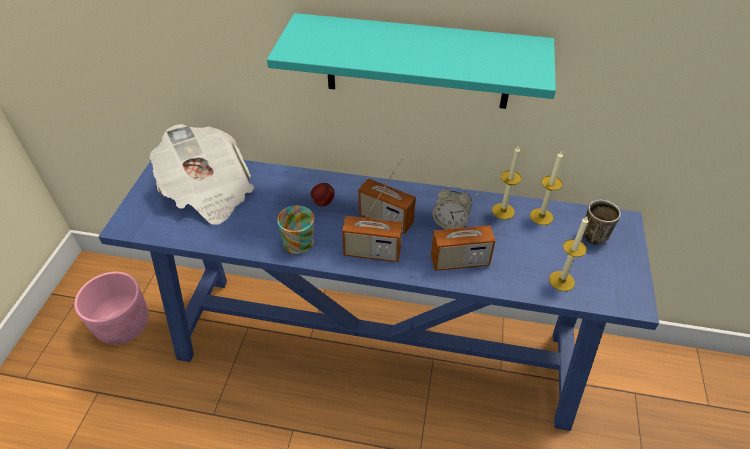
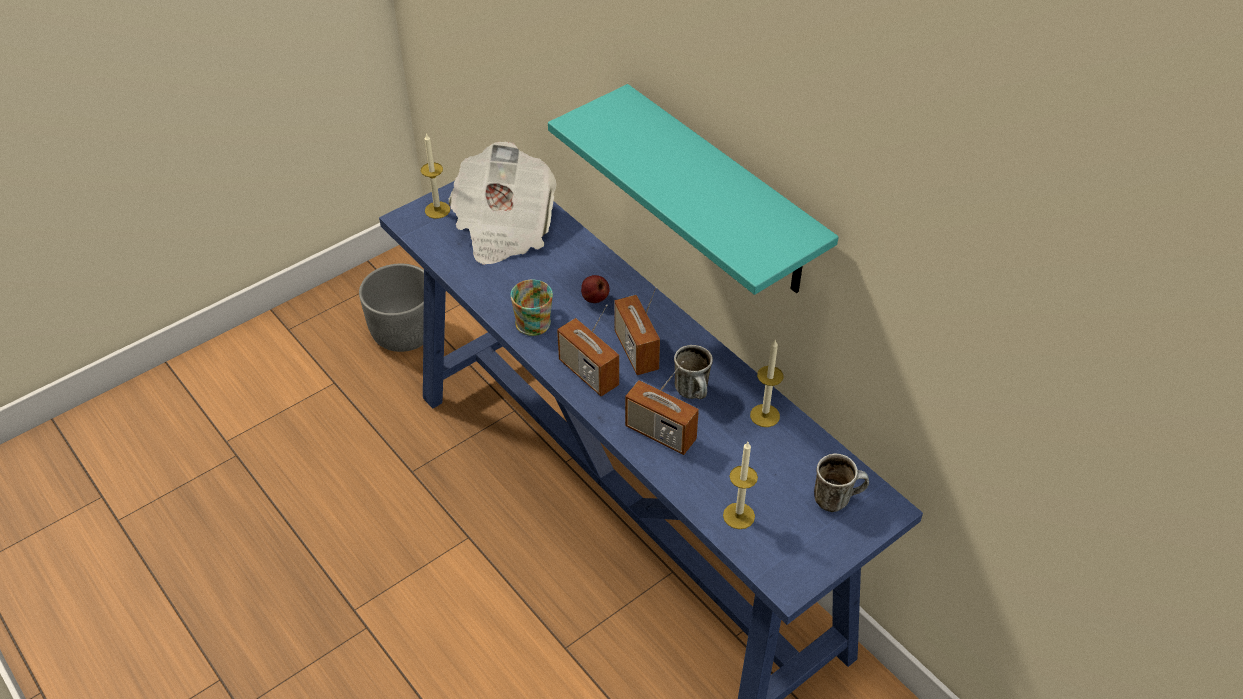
camera: 40 degrees right, 0 degrees up
pink planter [74,272,149,345] -> grey planter [359,264,424,352]
alarm clock [433,186,472,229] -> mug [674,345,713,399]
candle [530,151,563,225] -> candle moved to [421,133,450,219]

